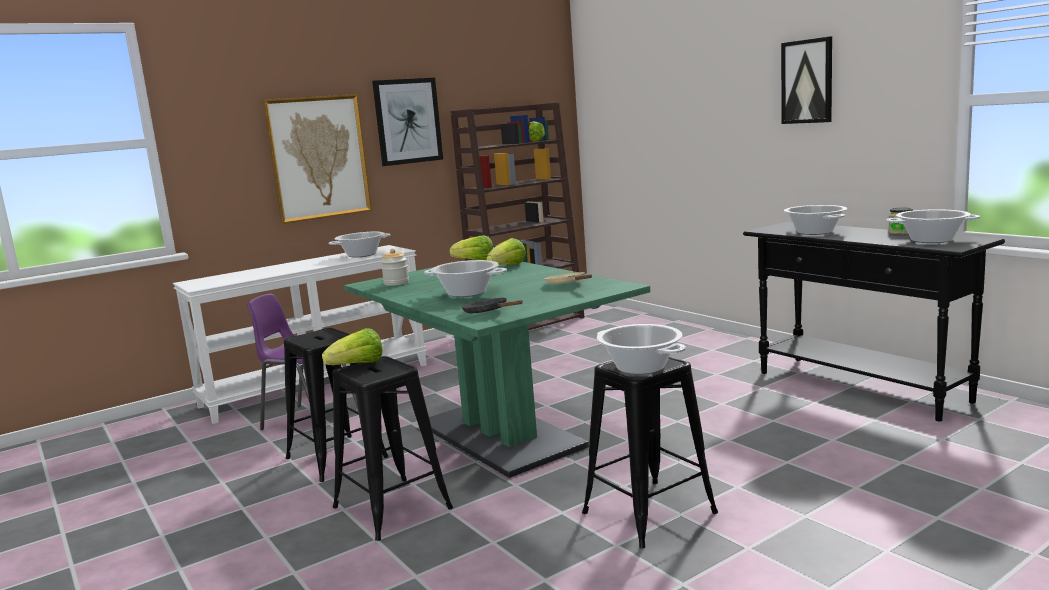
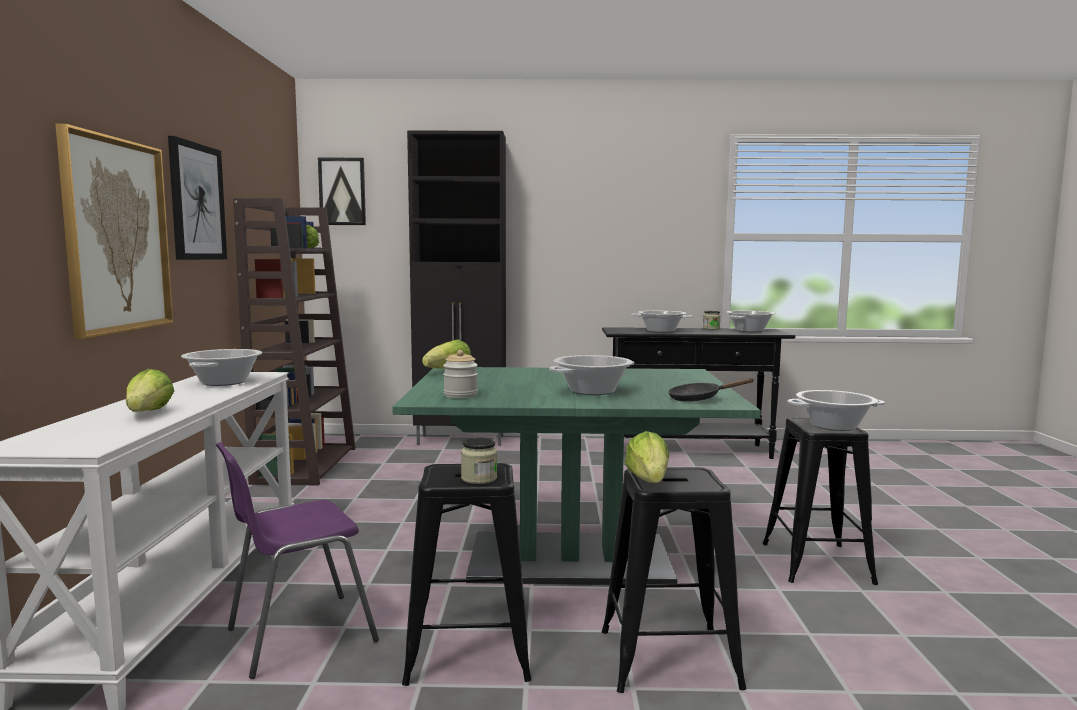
camera: 55 degrees left, 5 degrees down
lettuce [486,238,526,265] -> lettuce moved to [126,369,174,412]
beige frying pan [545,272,592,284] -> none
picture [781,37,832,124] -> picture moved to [318,158,366,225]
none -> black cabinet [407,130,506,446]
none -> jar [461,438,497,484]

